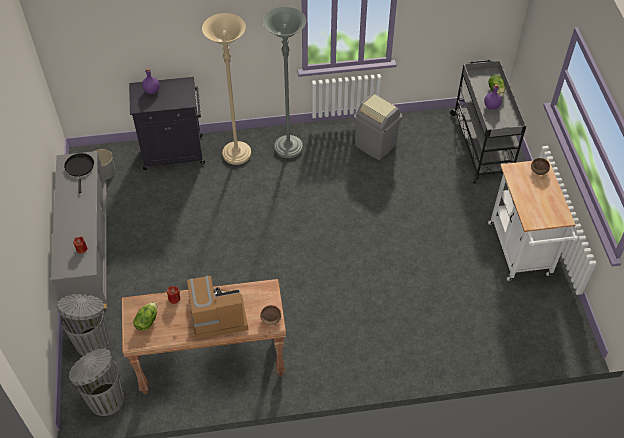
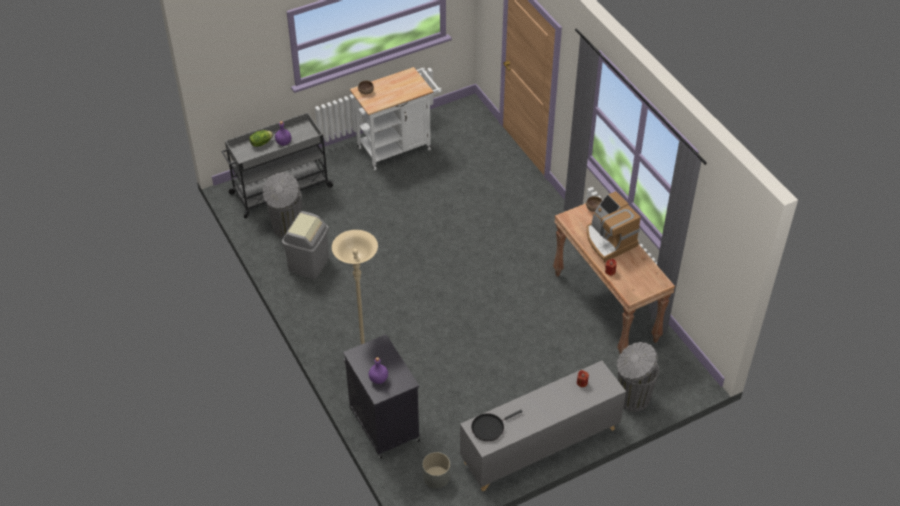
camera: 110 degrees left, 5 degrees down
grey trash can [69,349,124,416] -> grey trash can moved to [263,172,302,238]
lettuce [133,302,157,331] -> none
grey floor lamp [263,7,306,158] -> none

